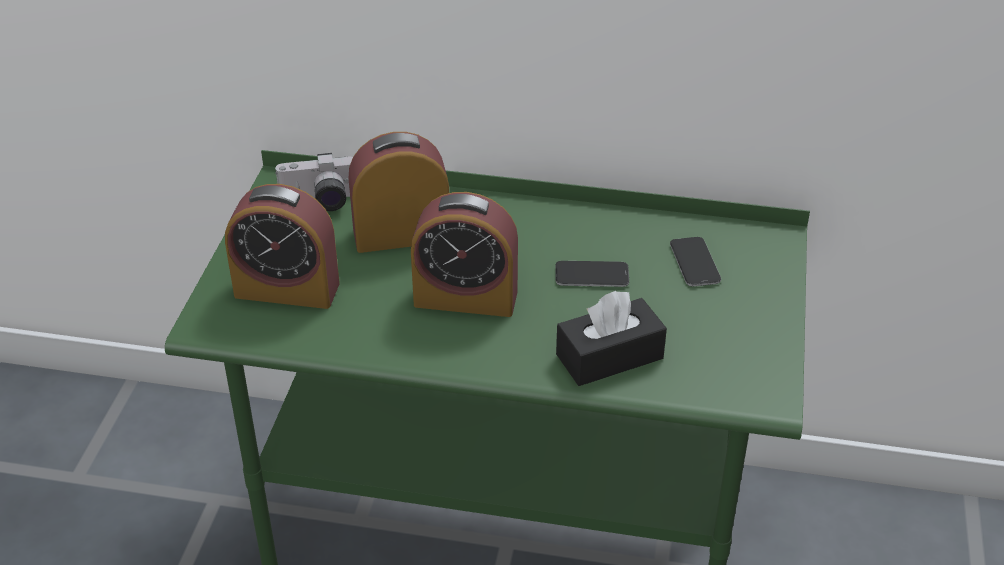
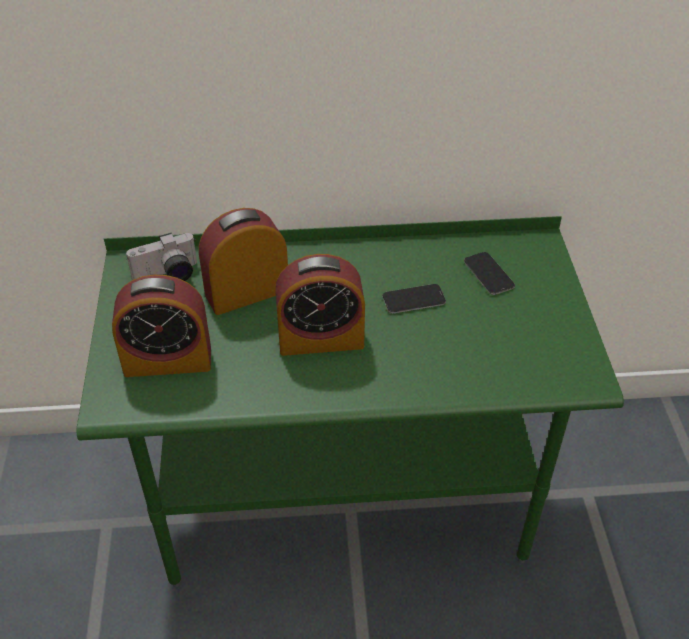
camera: 15 degrees left, 5 degrees up
black tissue box [556,291,667,386] -> none

